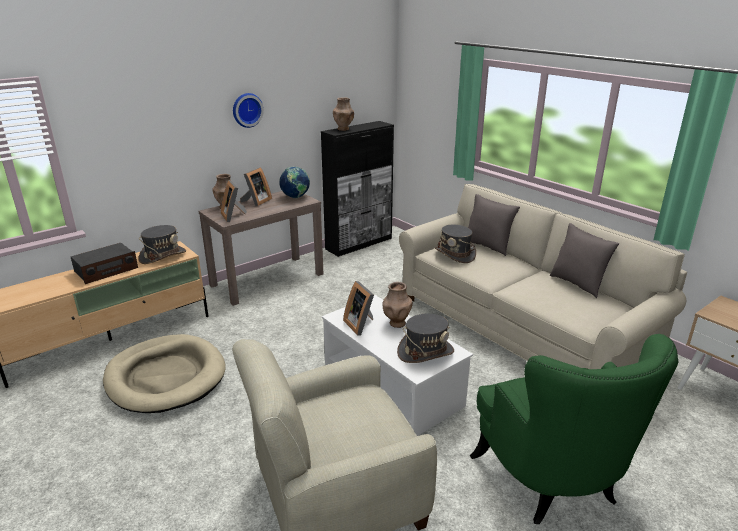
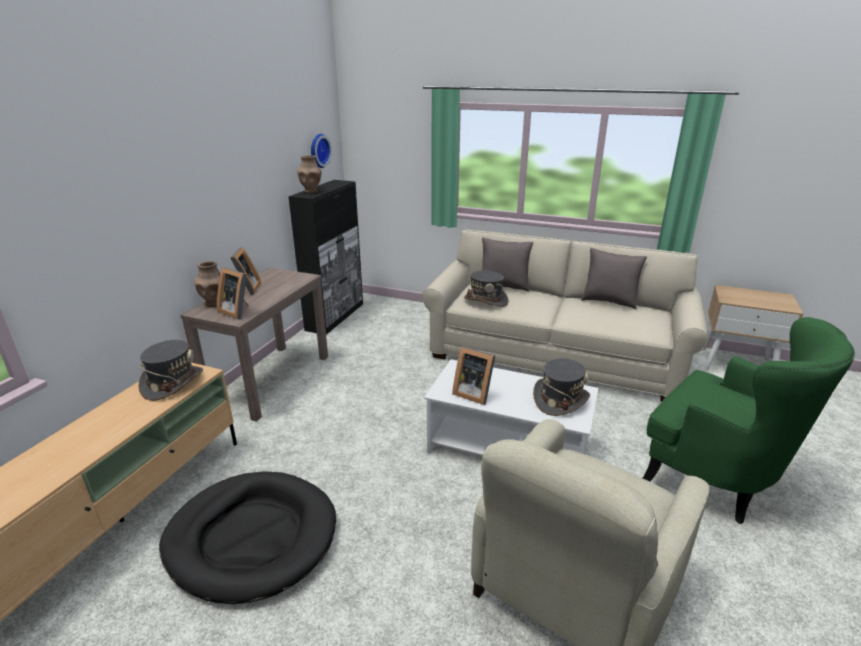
camera: 30 degrees left, 0 degrees up
radio [71,243,138,284] -> none
beige dog bed [103,334,226,413] -> black dog bed [159,471,336,604]
wall clock [233,93,264,128] -> wall clock moved to [311,134,332,168]
globe [279,166,310,198] -> none
brown vase [382,282,413,328] -> none

